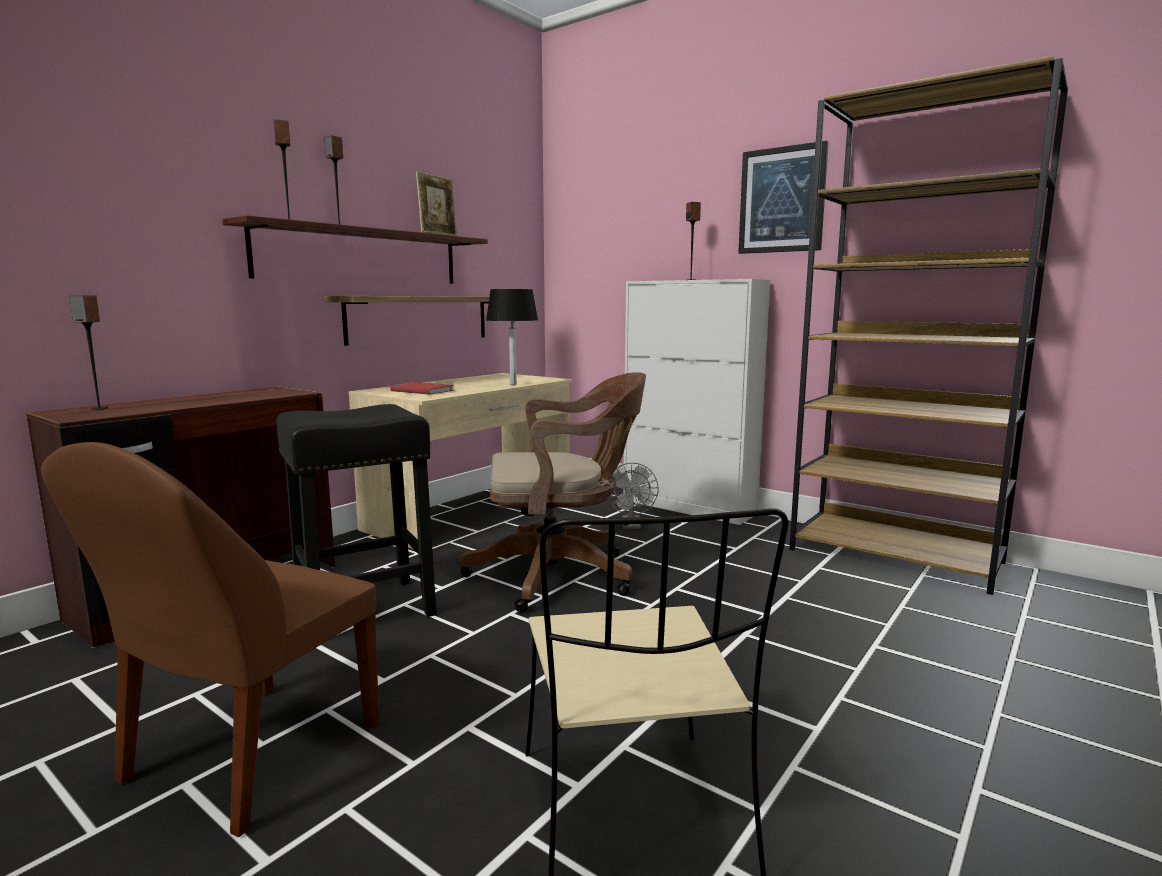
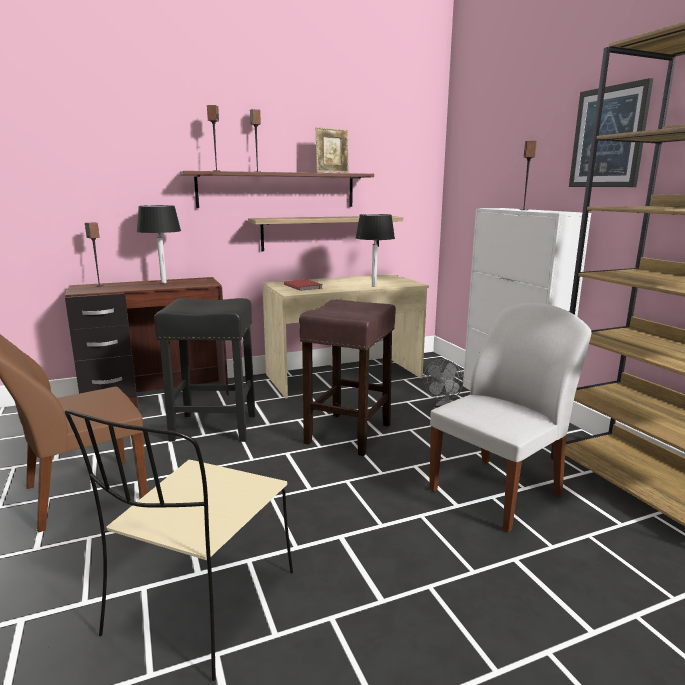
camera: 30 degrees right, 5 degrees up
brown office chair [460,372,646,612] -> brown stool [299,299,396,456]
none -> black table lamp [137,205,181,283]
none -> white chair [429,303,591,532]

